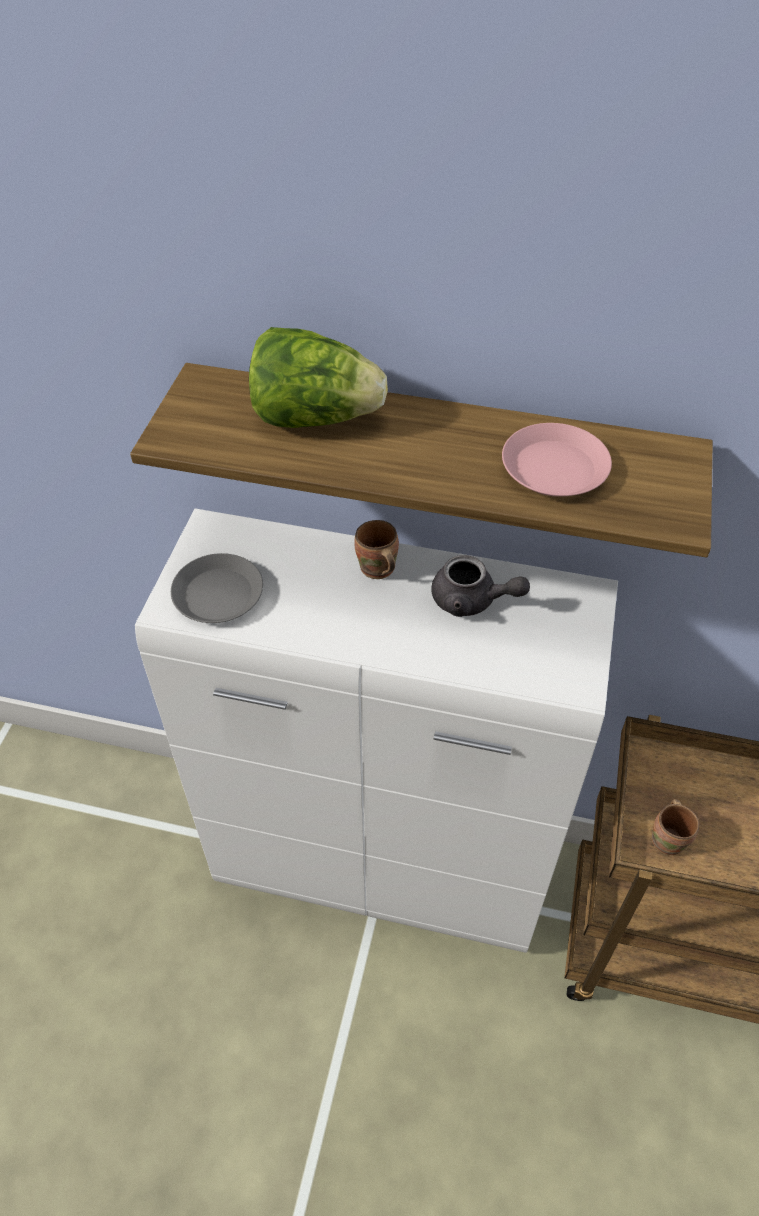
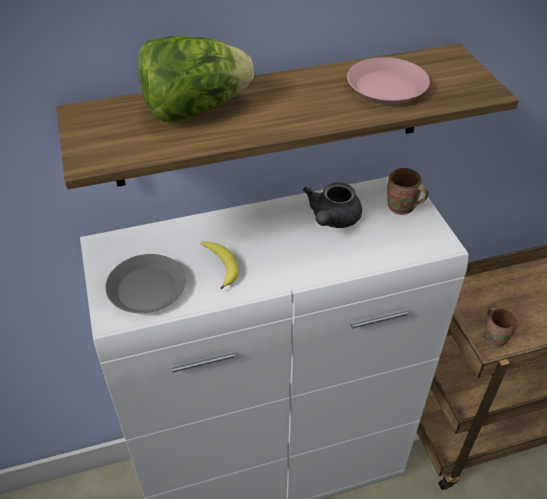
camera: 30 degrees left, 5 degrees down
brown mug [354,520,399,579] -> brown mug moved to [387,168,428,215]
grey teapot [432,555,530,617] -> grey teapot turned 120 degrees clockwise [303,182,362,228]
none -> banana [201,242,238,289]

